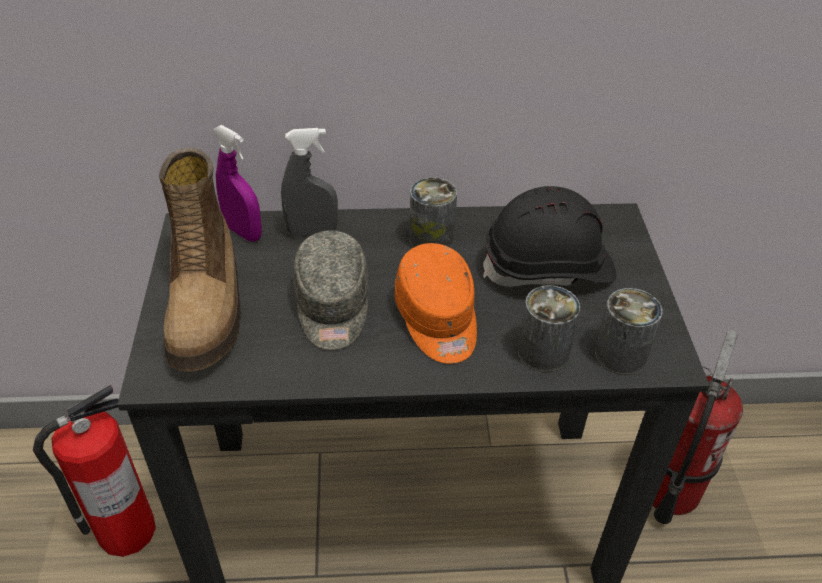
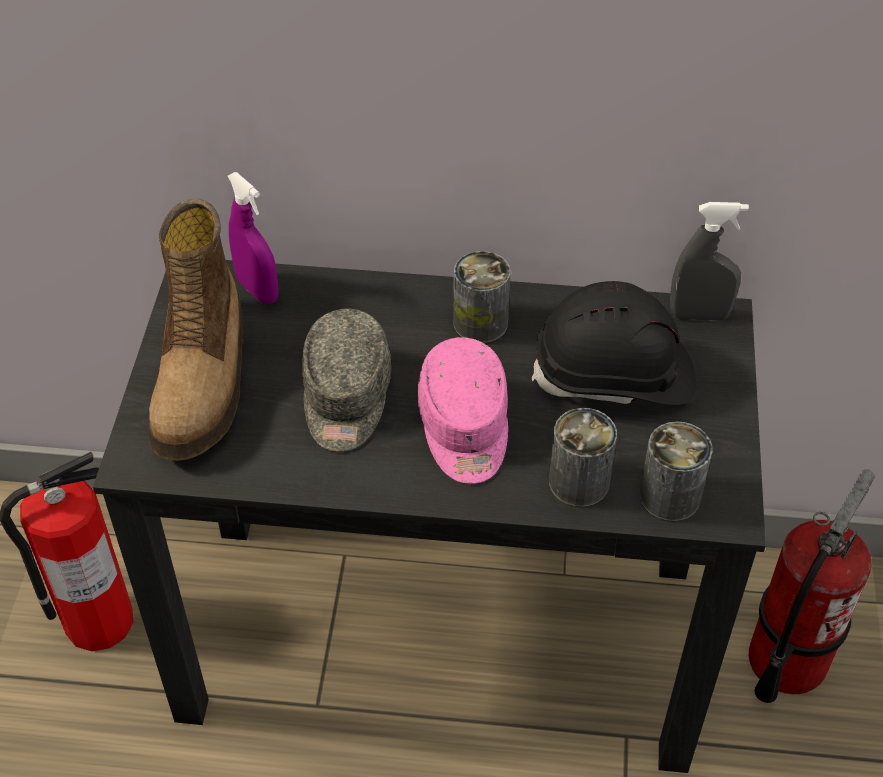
camera: 10 degrees right, 5 degrees up
grey spray bottle [281,128,338,237] -> grey spray bottle moved to [670,202,749,321]
orange cap [395,243,477,364] -> pink cap [418,337,508,484]

